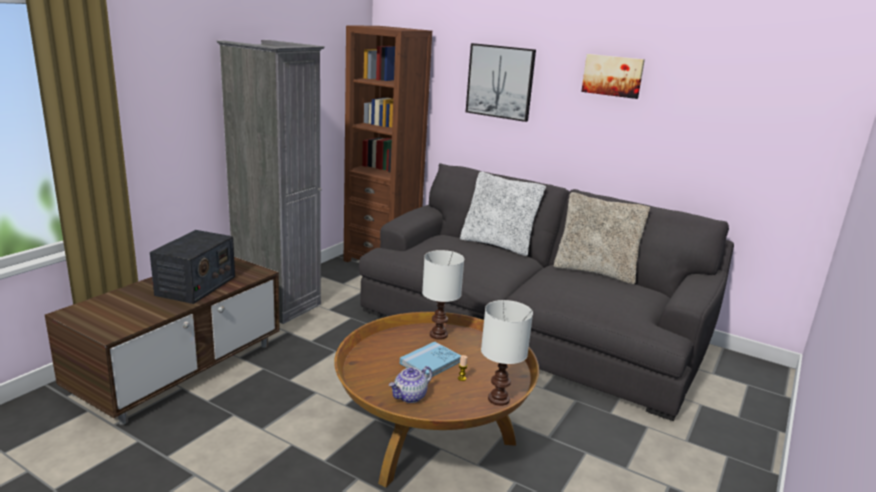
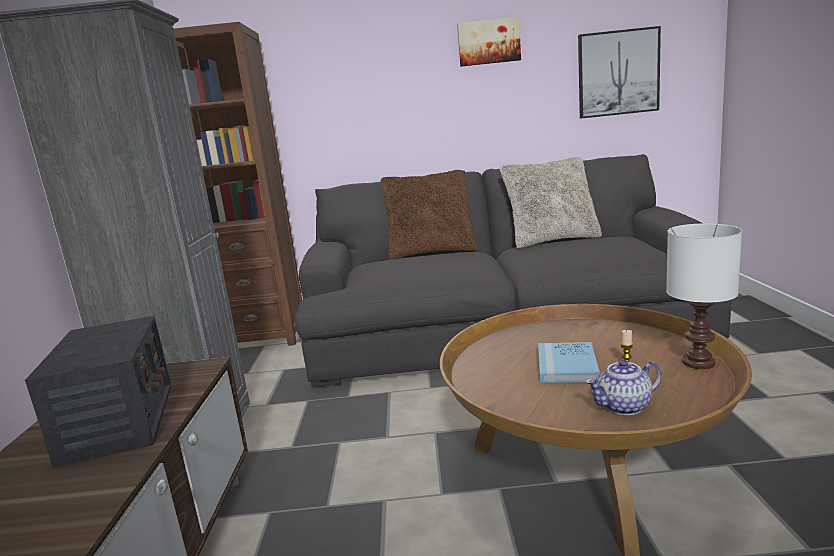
camera: 30 degrees left, 5 degrees down
teapot [389,366,432,403] -> teapot turned 60 degrees clockwise [585,360,662,415]
white table lamp [422,250,464,340] -> none
white pillow [460,172,546,256] -> brown pillow [381,170,477,260]
picture [466,43,536,122] -> picture moved to [578,26,661,118]

